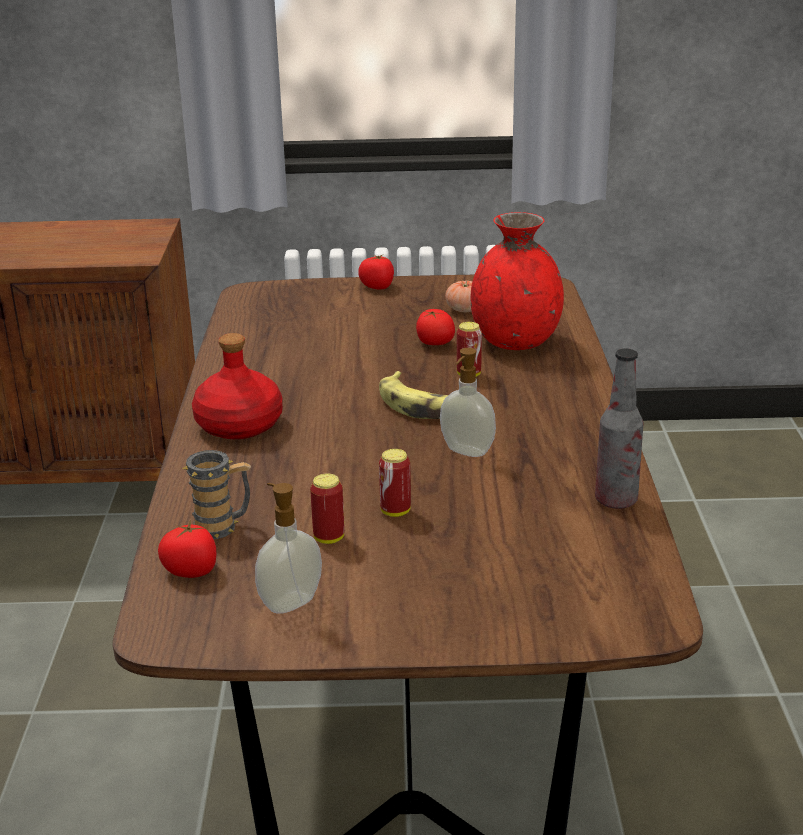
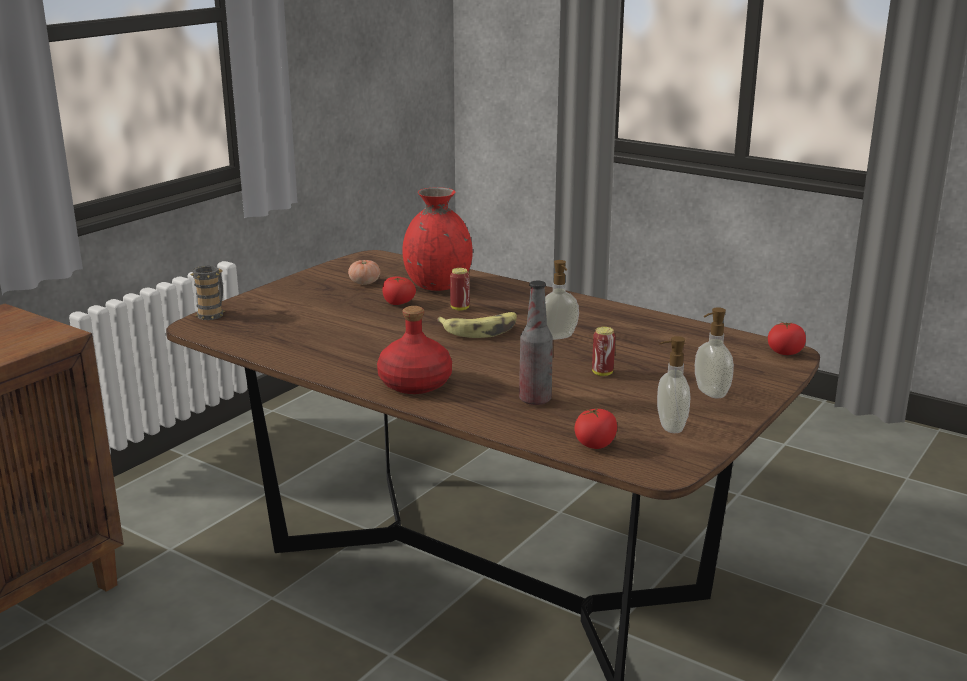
camera: 55 degrees left, 5 degrees down
mug [182,450,251,539] -> mug moved to [190,266,225,320]
can [310,473,345,544] -> none
tomato [358,255,394,289] -> tomato moved to [768,321,806,355]
bottle [595,348,644,509] -> bottle moved to [519,281,553,405]
none -> soap dispenser [695,307,734,399]

